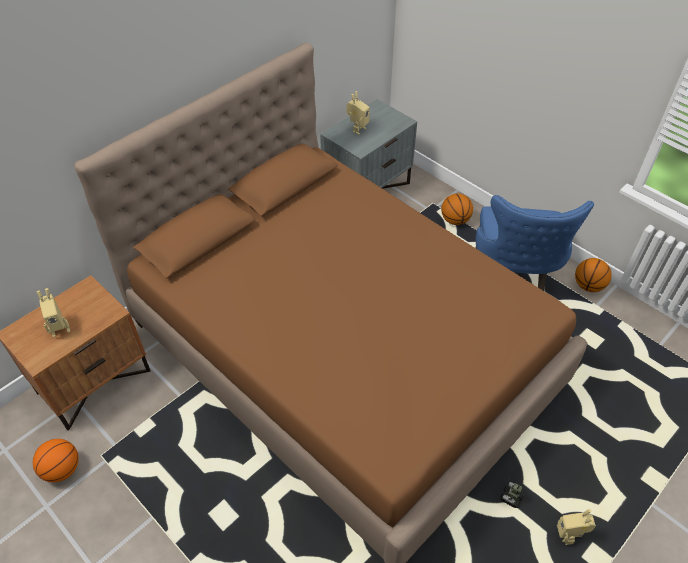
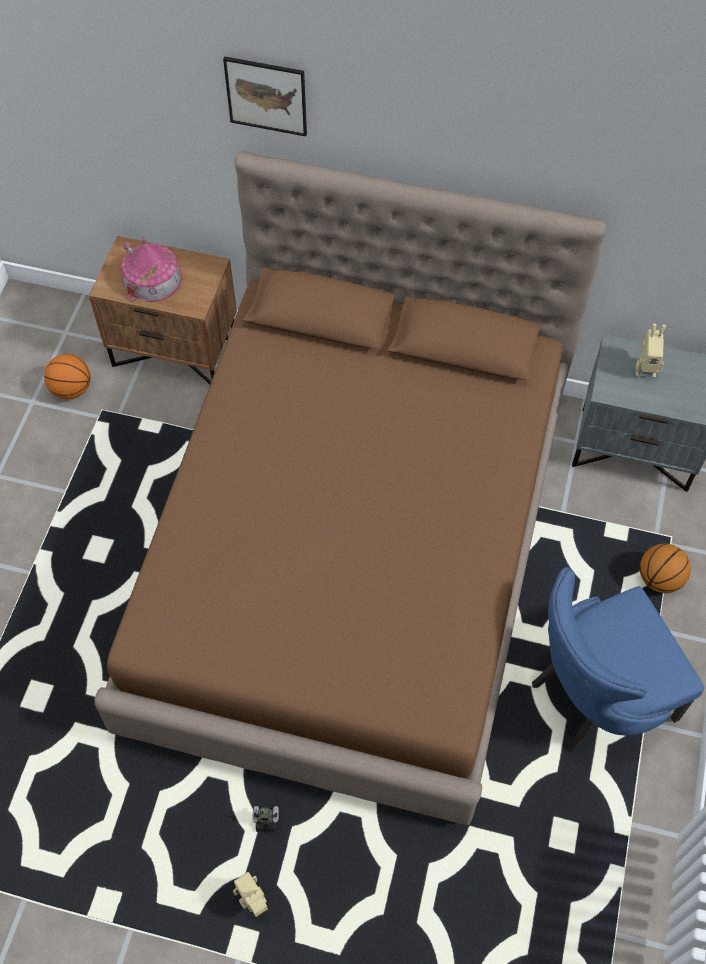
camera: 60 degrees right, 10 degrees up
toy robot [37,288,70,337] -> toy house [121,237,182,303]
basketball [575,258,612,292] -> none
none -> picture [223,56,307,136]

